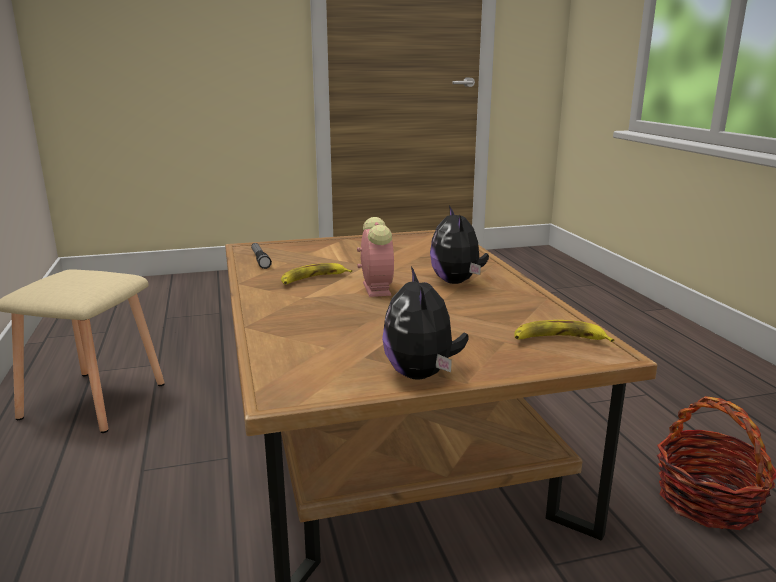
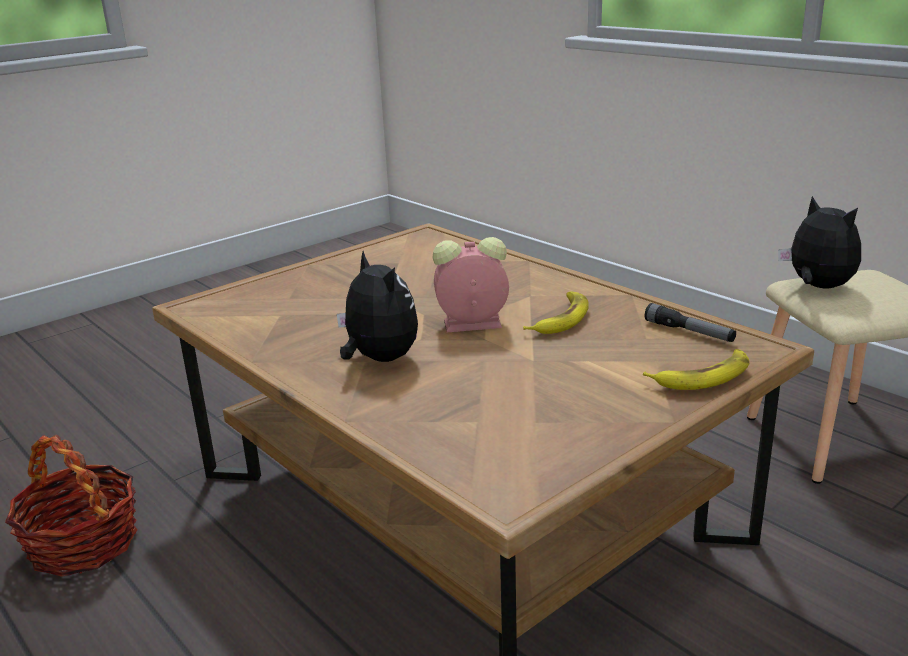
camera: 155 degrees right, 5 degrees up
alarm clock [357,217,394,297] -> alarm clock turned 120 degrees clockwise [432,237,509,332]
plush toy [382,266,469,380] -> plush toy moved to [778,196,861,288]
banana [514,320,614,342] -> banana moved to [643,349,750,390]

